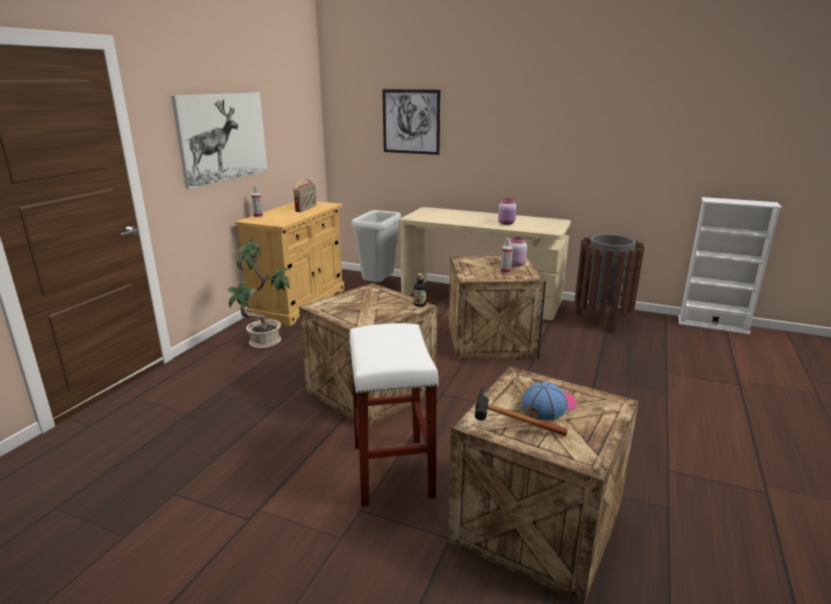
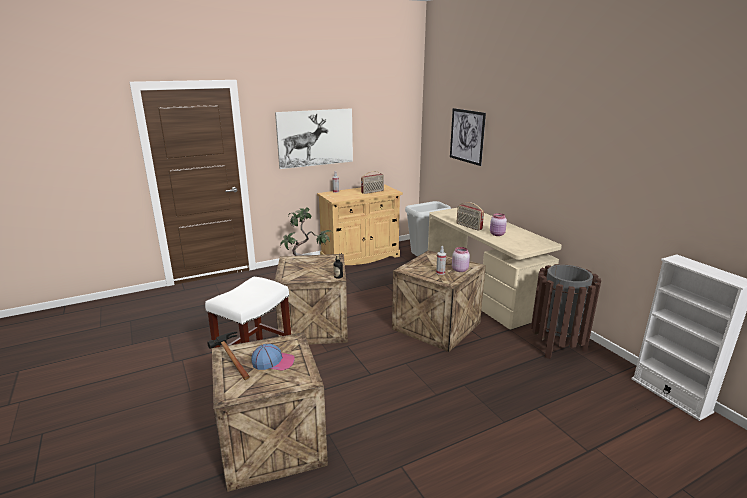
camera: 40 degrees right, 0 degrees up
none -> radio [456,202,484,231]

